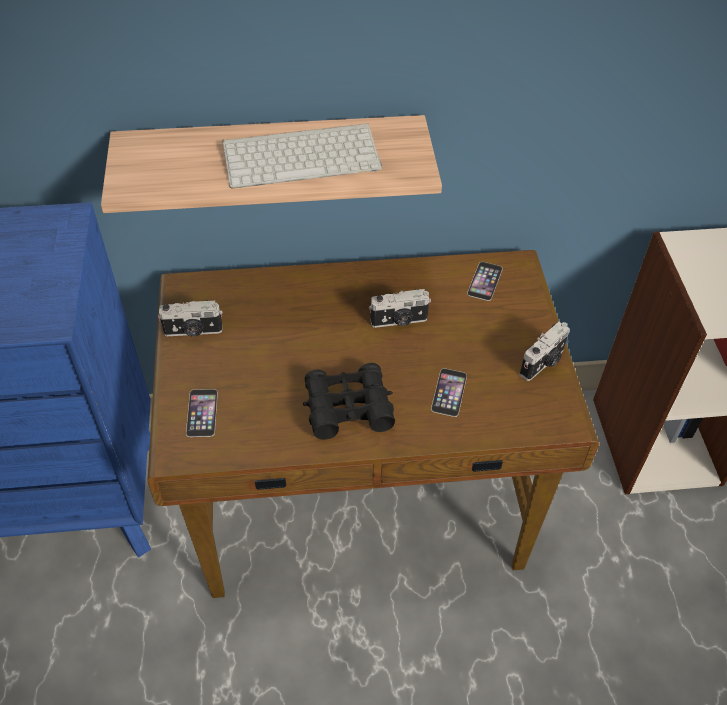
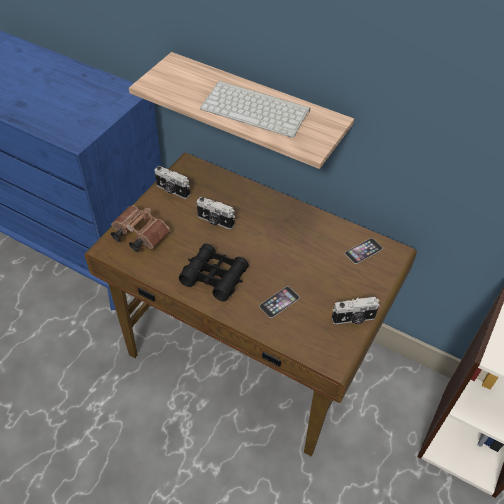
camera: 35 degrees right, 0 degrees up
phone [186,389,218,437] -> brown binoculars [111,205,170,252]
camera [369,289,431,328] -> camera moved to [197,197,235,229]

